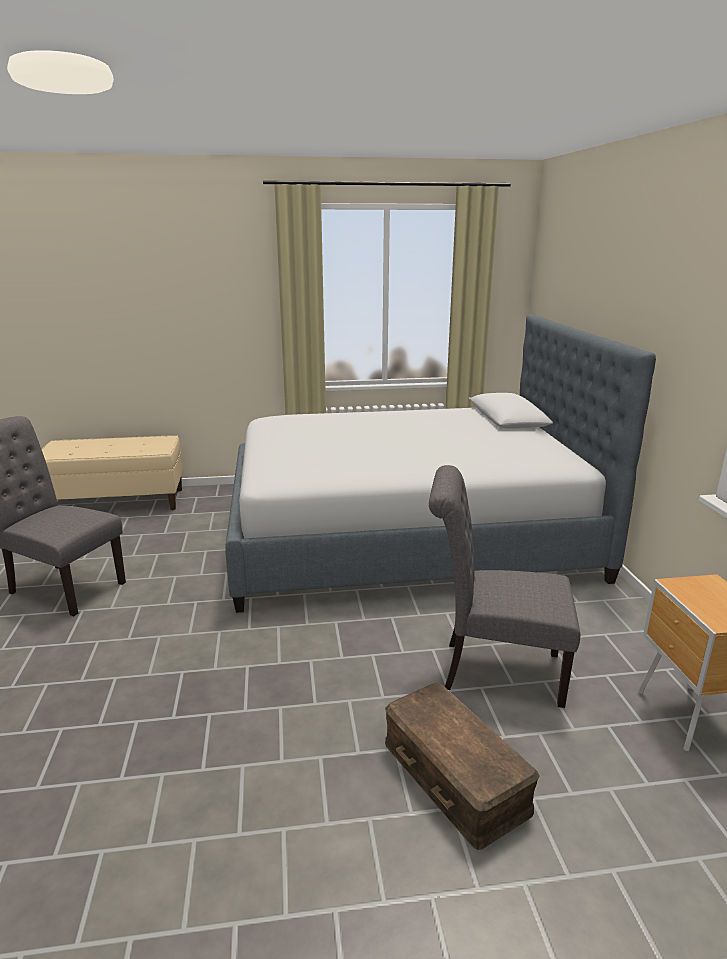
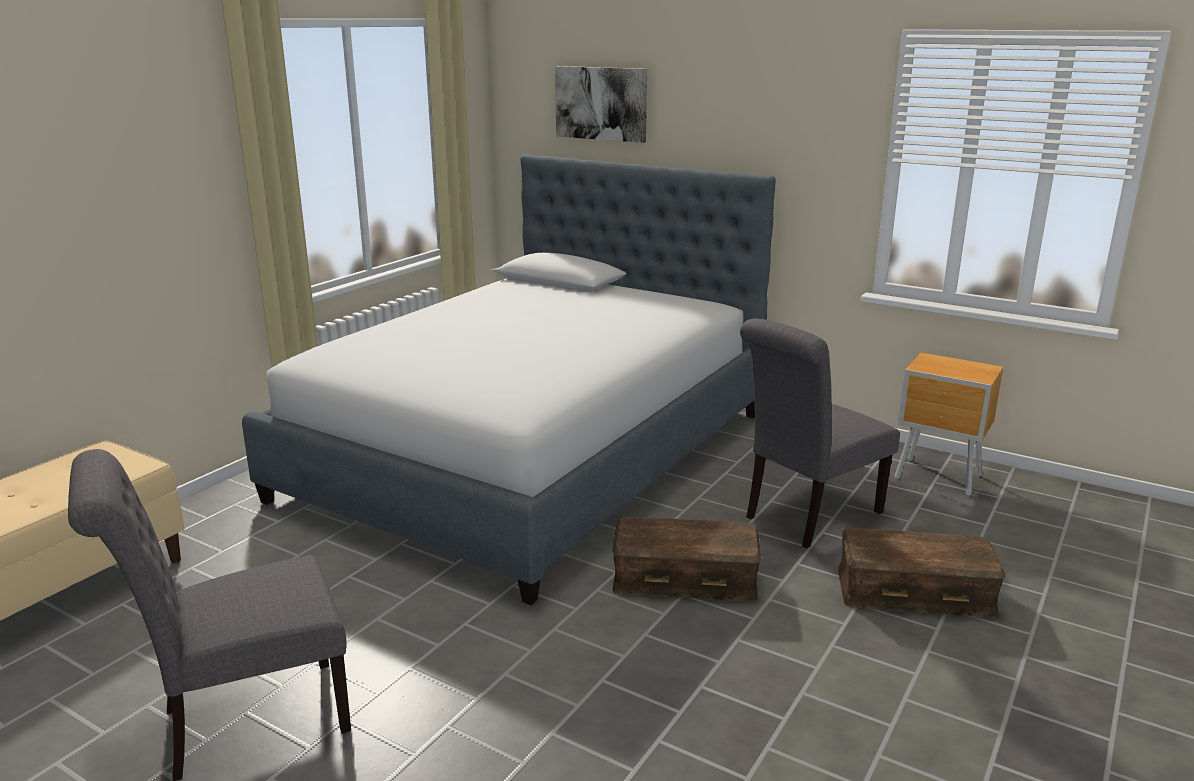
camera: 50 degrees left, 0 degrees up
none -> picture [555,66,647,143]
none -> brown storage box [612,516,761,602]

